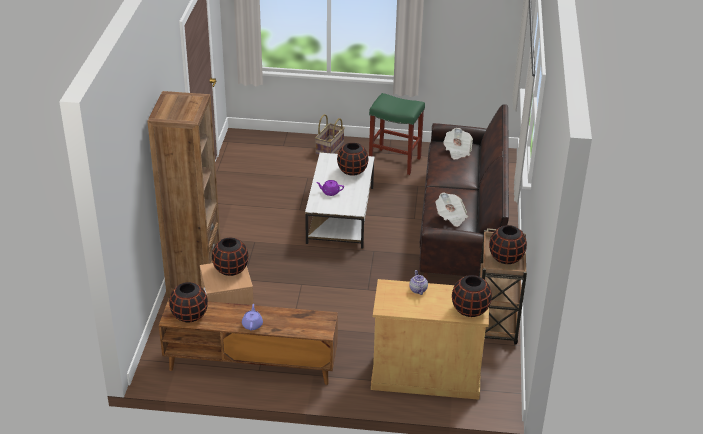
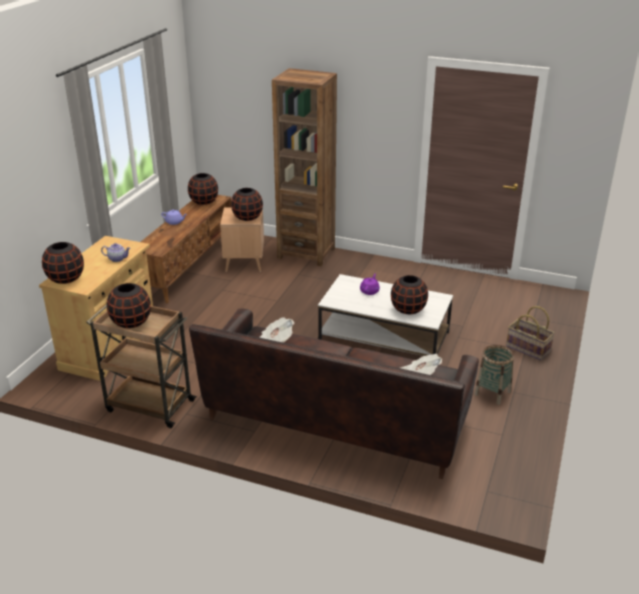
camera: 105 degrees right, 5 degrees down
green stool [369,93,425,175] -> basket [474,345,514,405]

